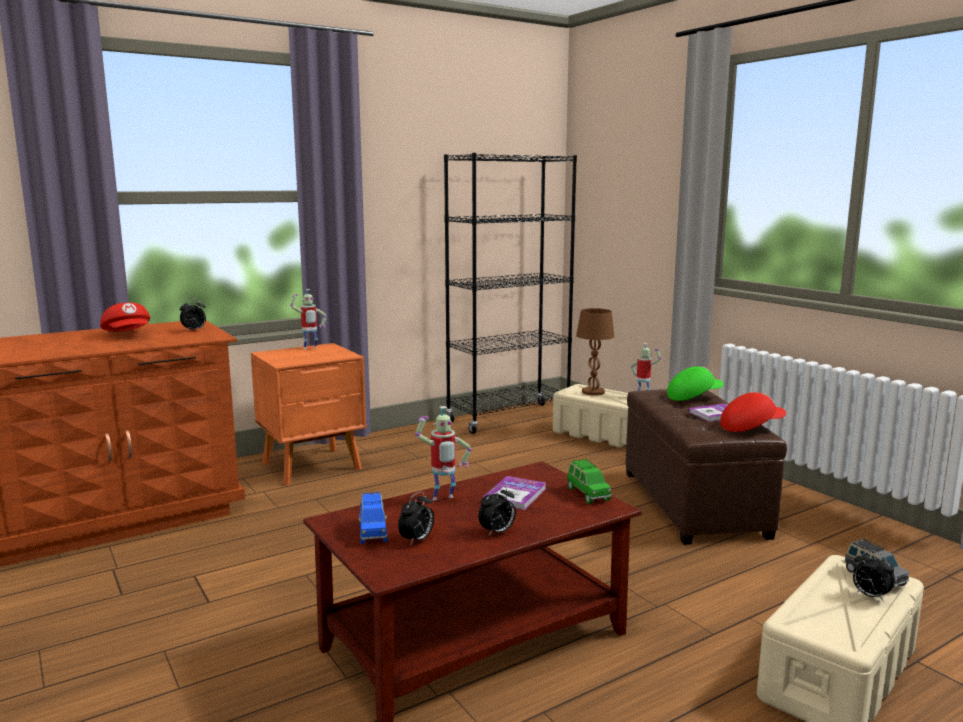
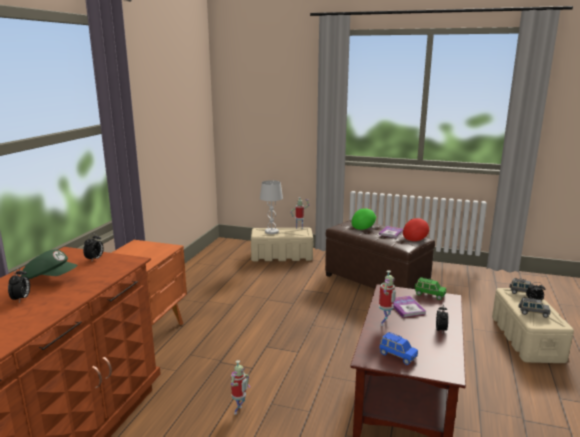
camera: 40 degrees left, 5 degrees up
red cap [100,302,150,332] -> green cap [22,250,78,279]
toy robot [290,289,327,349] -> toy robot moved to [231,360,250,415]
alarm clock [398,491,434,546] -> alarm clock moved to [8,268,30,303]
black bookcase [444,153,577,434] -> none
brown table lamp [576,308,614,396] -> white table lamp [260,180,283,234]
none -> grey toy car [519,297,551,318]

